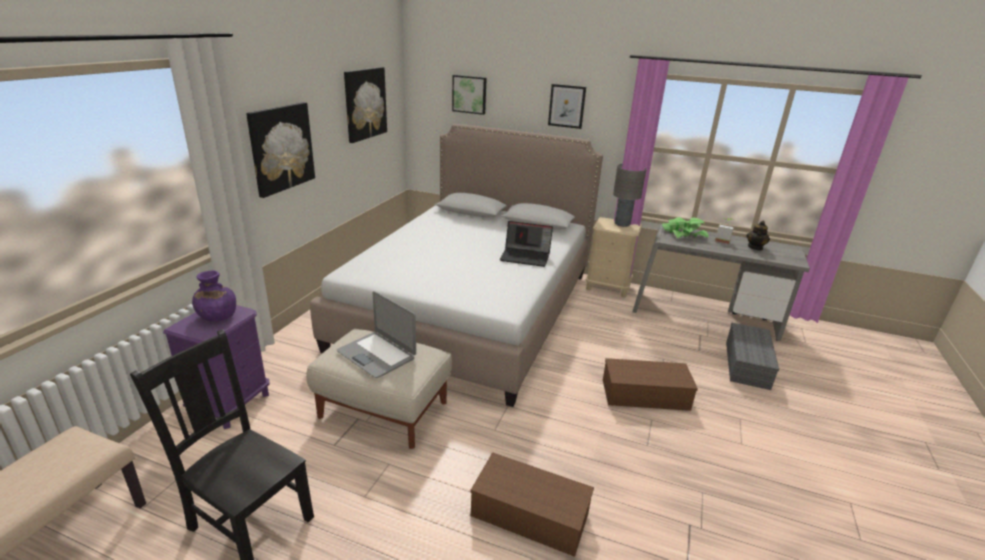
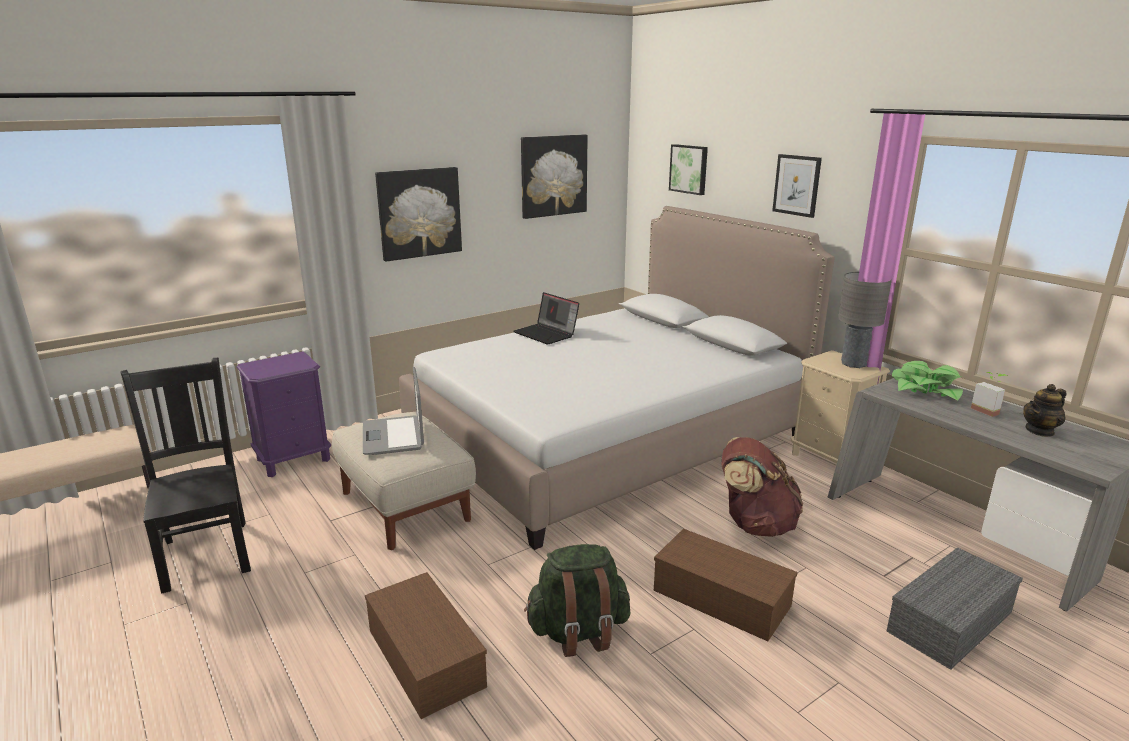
camera: 35 degrees right, 5 degrees down
purple vase [192,271,236,321] -> none
laptop [500,221,553,267] -> laptop moved to [513,292,579,344]
none -> green backpack [524,544,631,657]
none -> brown backpack [722,437,803,537]

